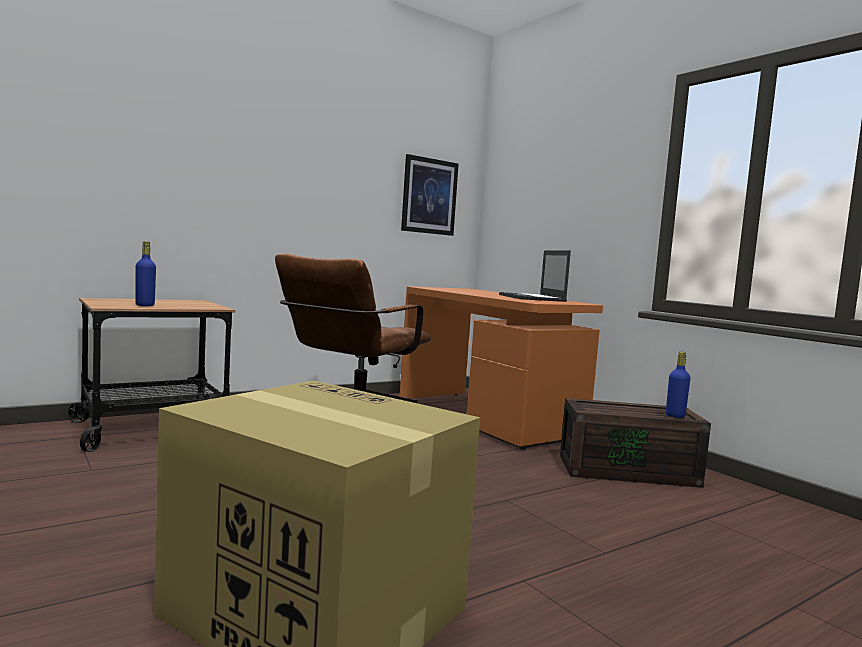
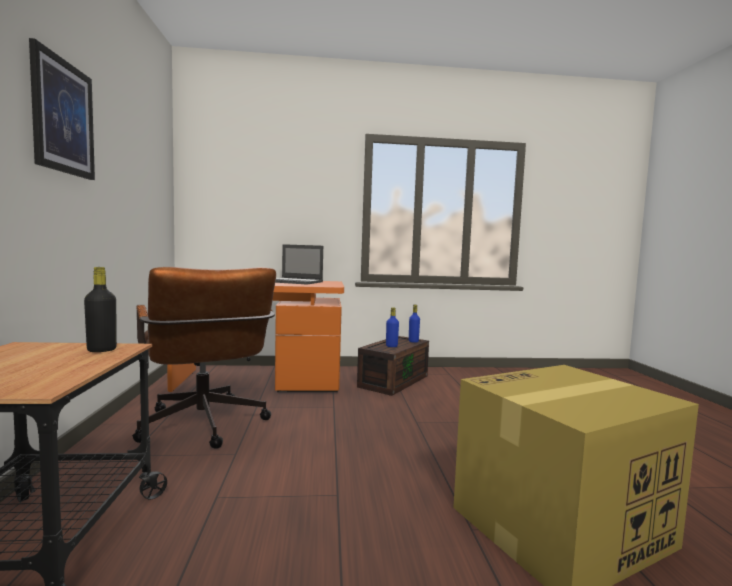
camera: 60 degrees left, 0 degrees up
blue bottle [135,241,156,306] -> blue bottle moved to [386,307,399,347]
picture [401,154,459,236] -> picture moved to [29,38,95,180]
none -> black bottle [84,267,117,352]

